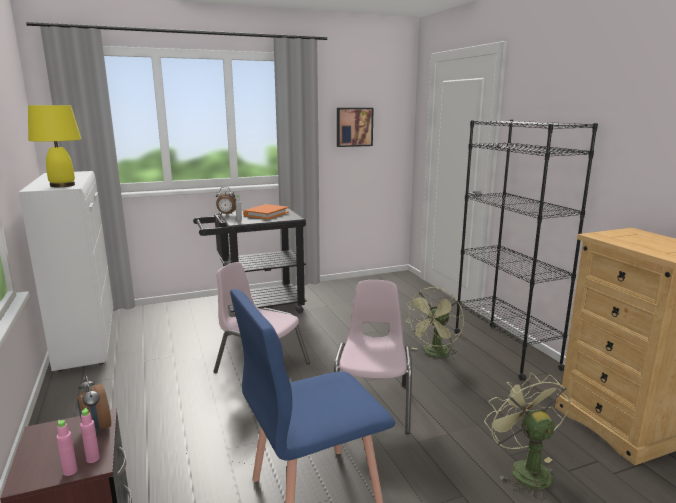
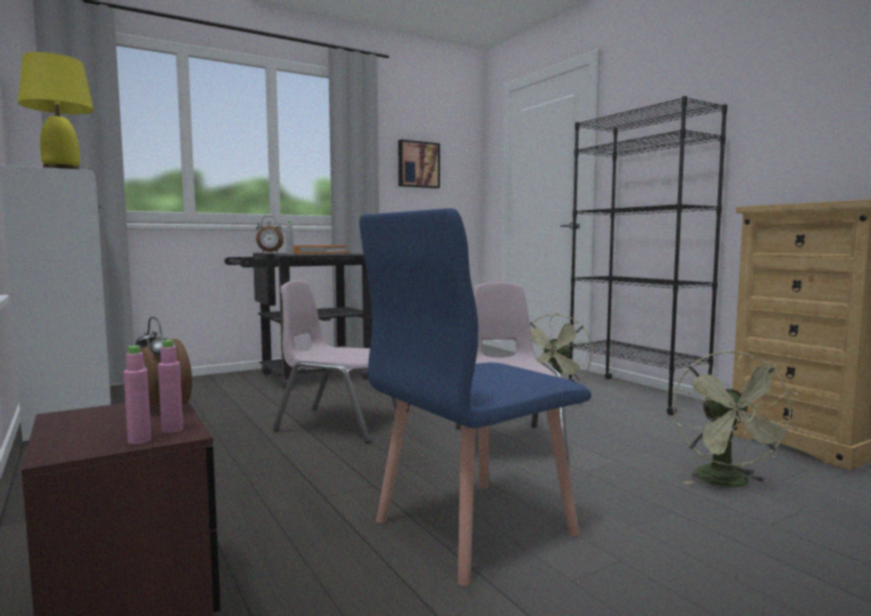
camera: 10 degrees left, 10 degrees down
green fan [484,373,571,500] -> green fan turned 150 degrees counterclockwise [673,350,798,487]

